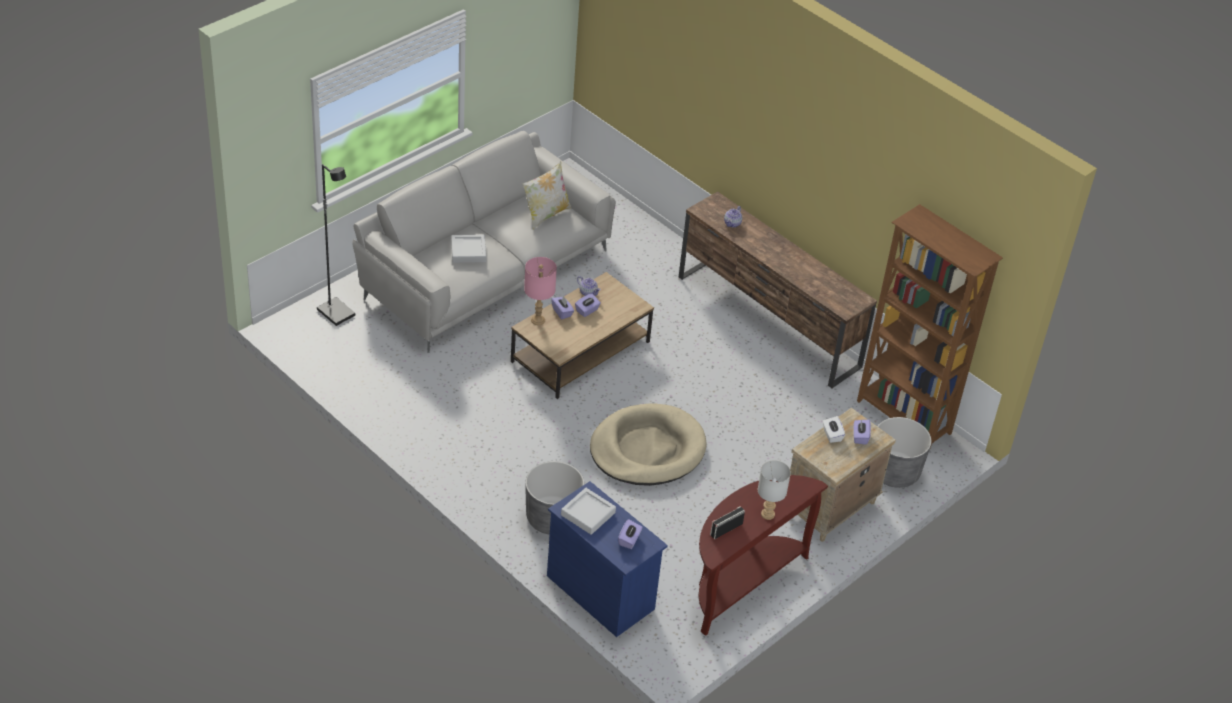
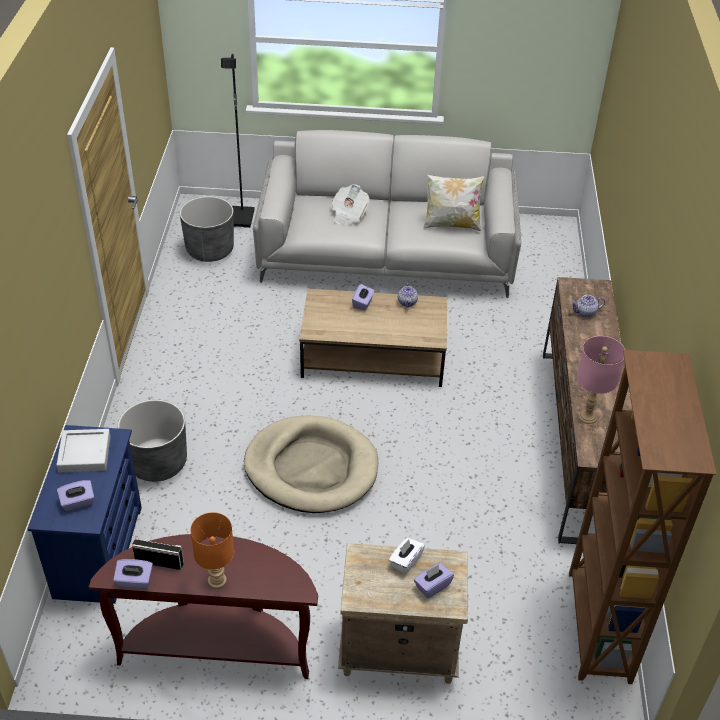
camera: 50 degrees right, 0 degrees up
grey tray [451,235,486,263] -> newspaper [332,184,370,224]
pink table lamp [524,257,557,325] -> pink table lamp moved to [577,336,625,424]
purple tissue box [575,293,601,317] -> purple tissue box moved to [114,559,153,589]
grey table lamp [758,460,791,520] -> orange table lamp [190,512,234,589]
grey planter [877,417,931,488] -> grey planter moved to [180,196,234,262]

